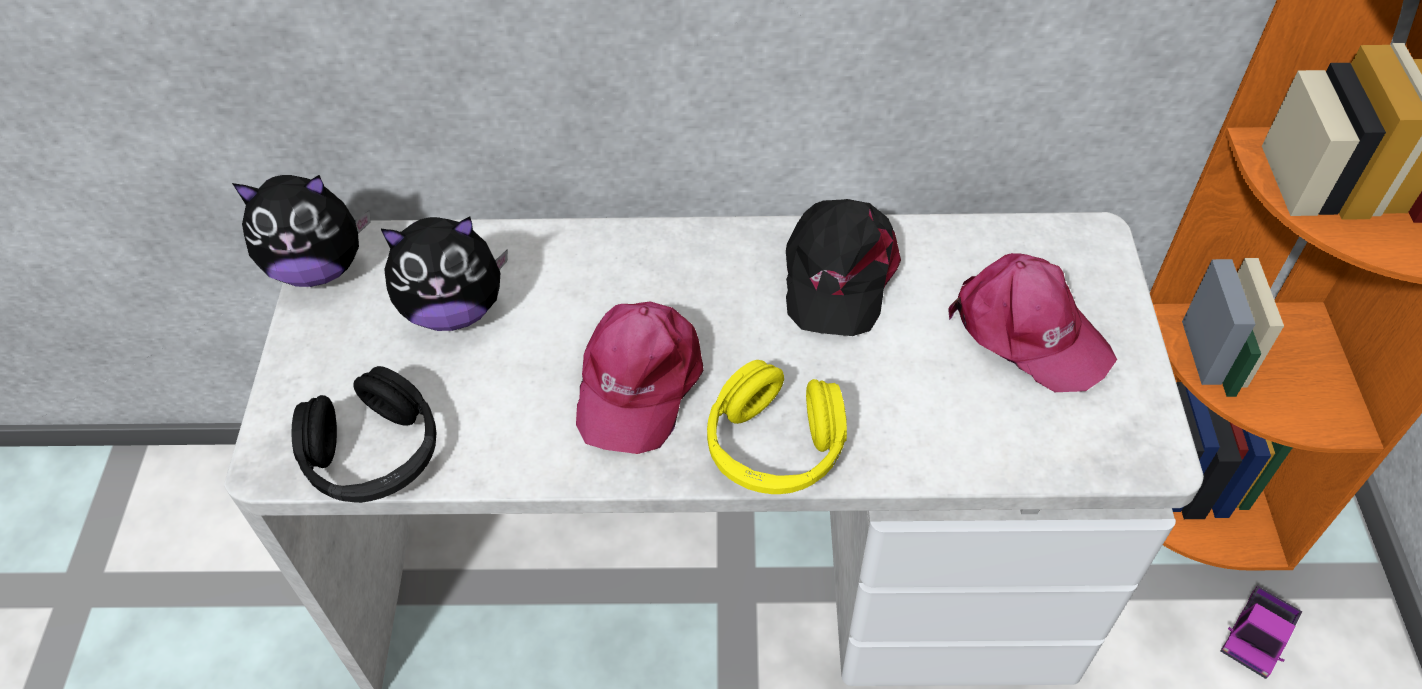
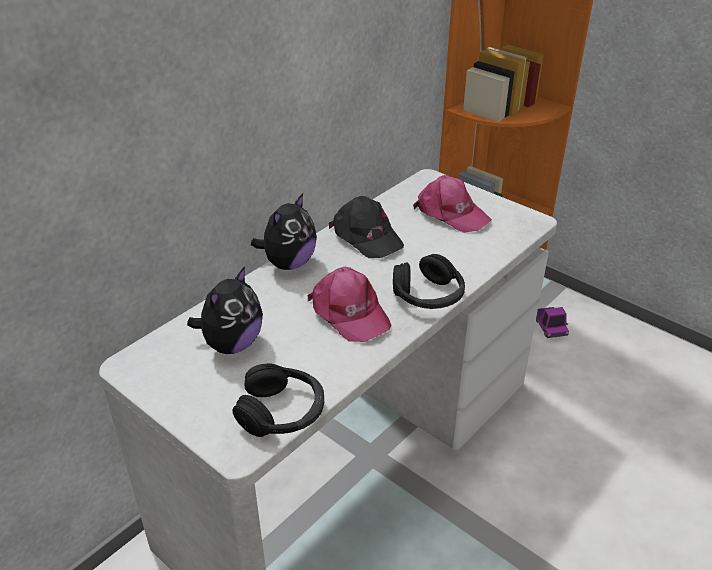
camera: 50 degrees left, 15 degrees down
plush toy [232,175,371,287] -> plush toy moved to [251,193,317,270]
yellow headphones [707,360,847,494] -> black headphones [393,254,465,309]
pink cap [948,253,1117,392] -> pink cap turned 45 degrees clockwise [413,175,492,233]

